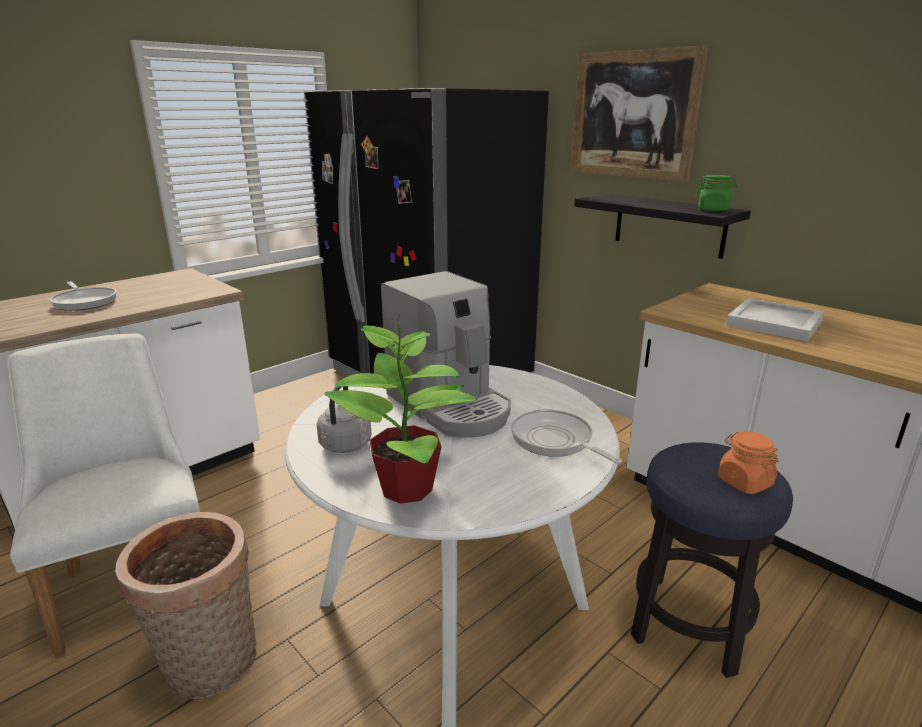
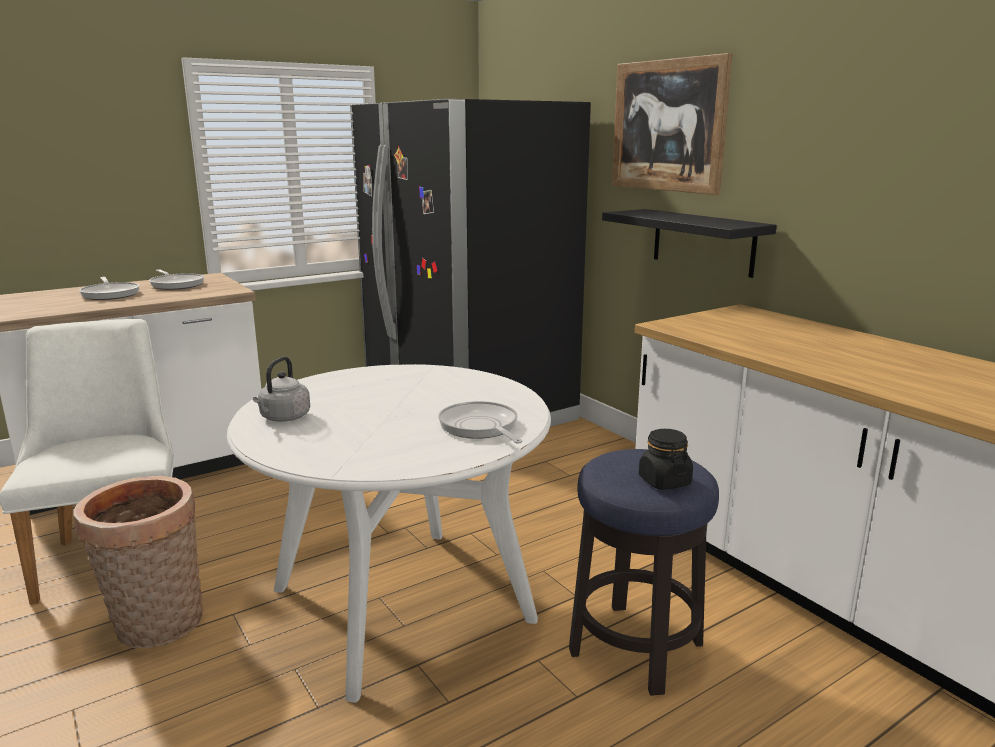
camera: 10 degrees right, 5 degrees down
potted plant [324,313,477,504] -> none
coffee machine [381,271,511,438] -> none
green jar [696,175,737,211] -> none
orange jar [718,431,779,494] -> black jar [639,429,693,490]
white tray [726,298,824,342] -> none
none -> frying pan [149,269,204,290]

